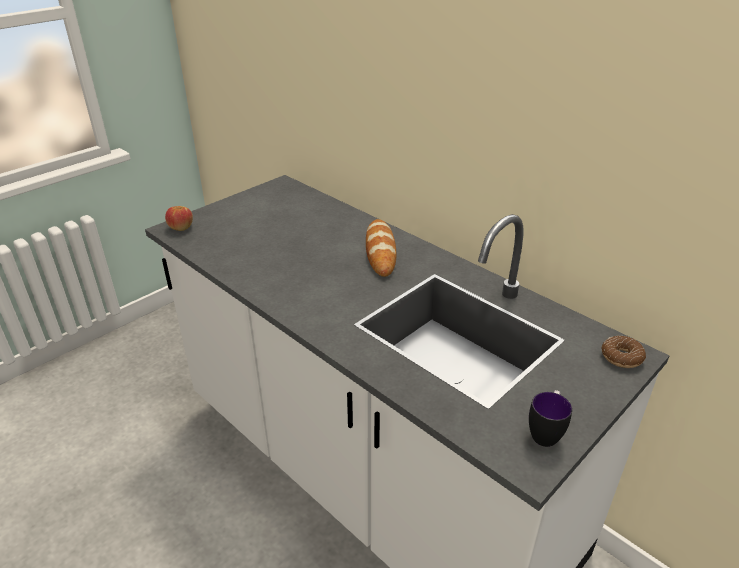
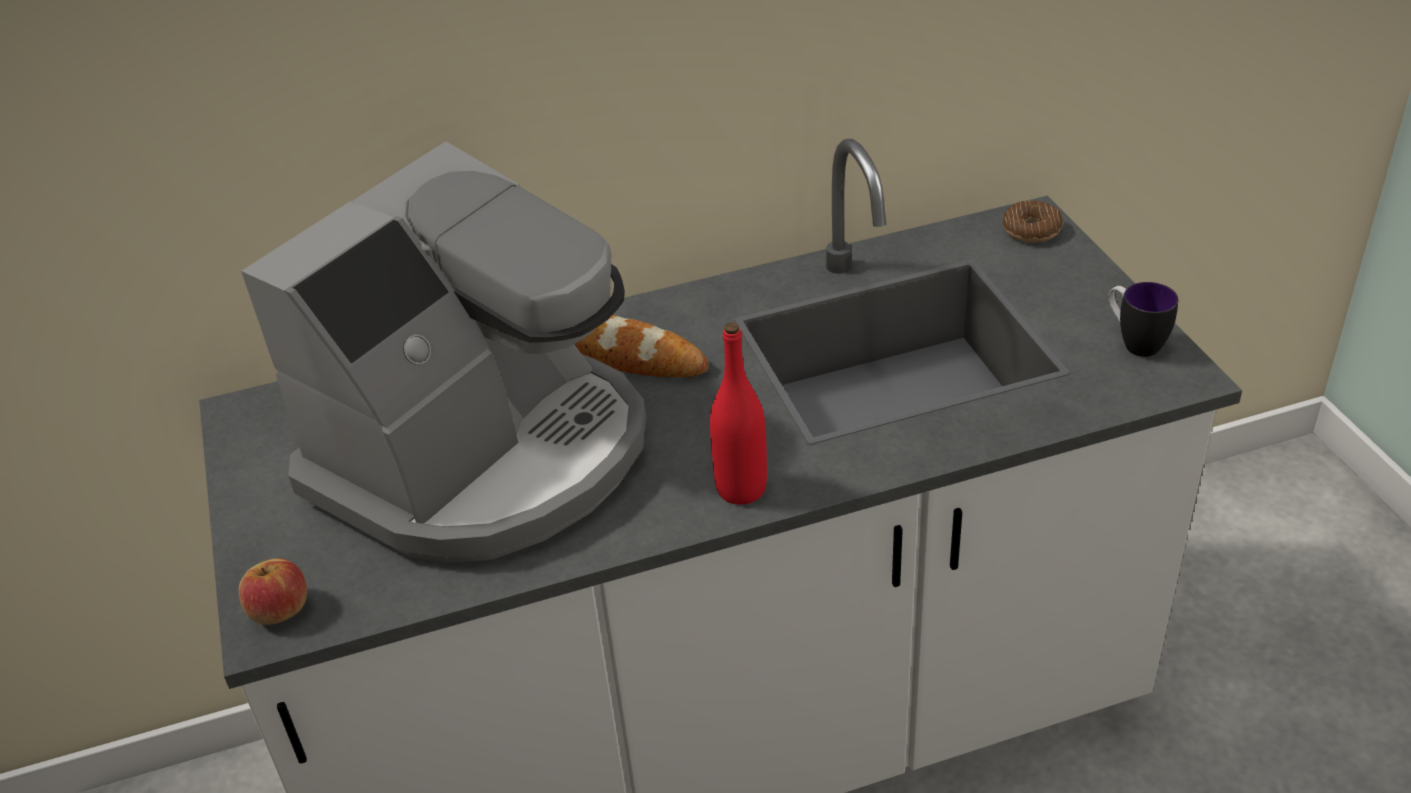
camera: 60 degrees left, 5 degrees up
none -> coffee machine [241,141,646,563]
none -> red bottle [710,322,767,505]

